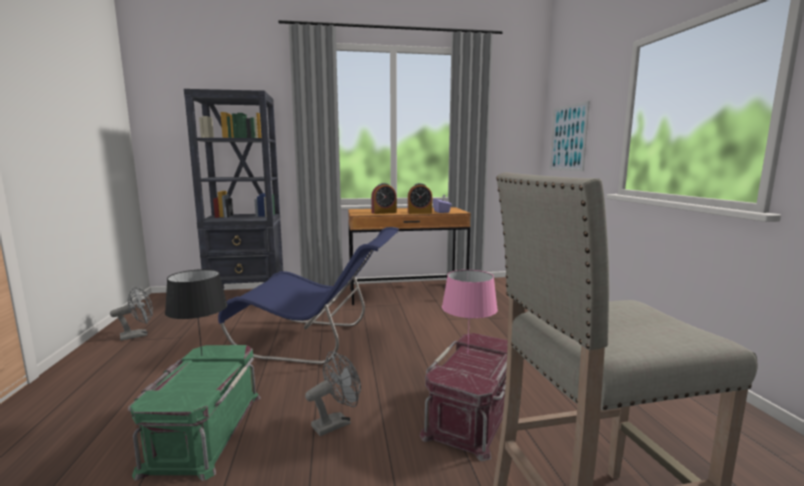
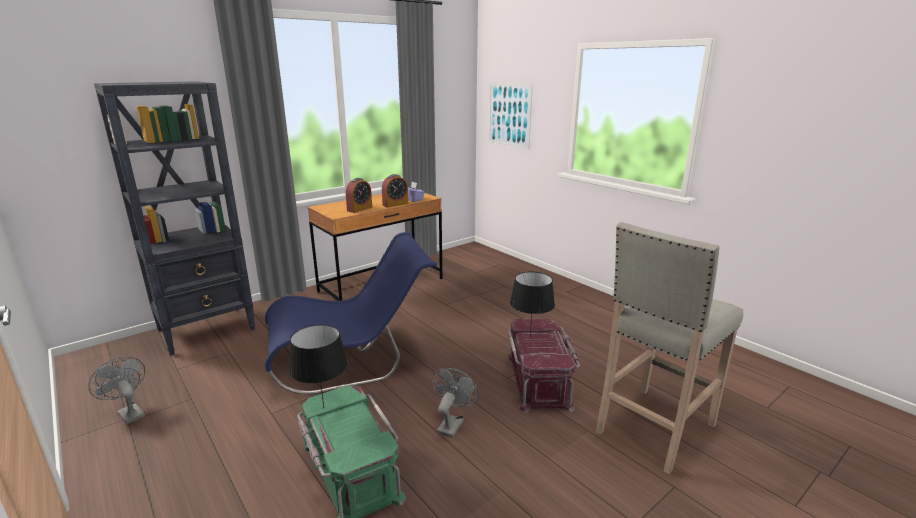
camera: 30 degrees left, 10 degrees up
grey fan [110,287,153,341] -> grey fan turned 75 degrees counterclockwise [88,357,145,424]
pink table lamp [442,270,498,348] -> black table lamp [510,272,555,338]

